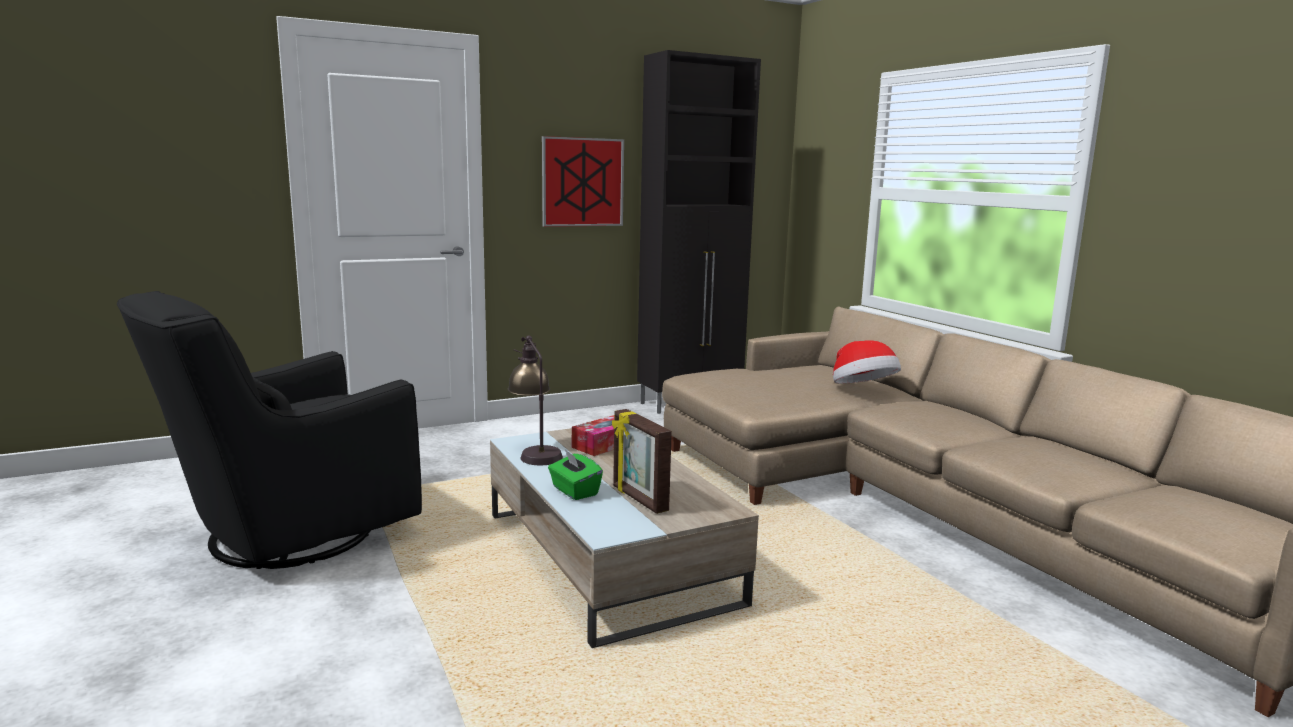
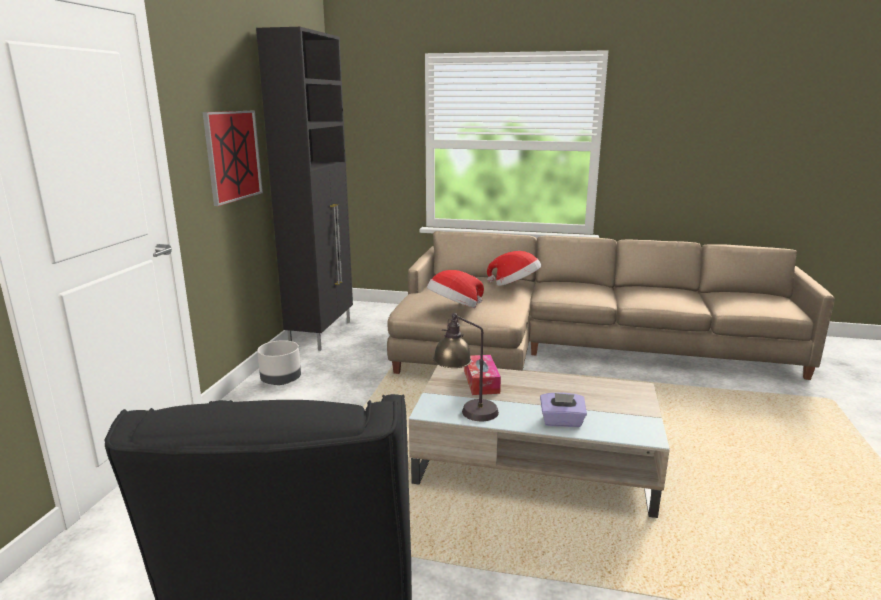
camera: 50 degrees left, 5 degrees up
green tissue box [548,450,603,500] -> purple tissue box [540,392,587,427]
picture frame [612,409,672,514] -> none
none -> grey planter [257,340,301,385]
none -> hat [427,270,484,308]

